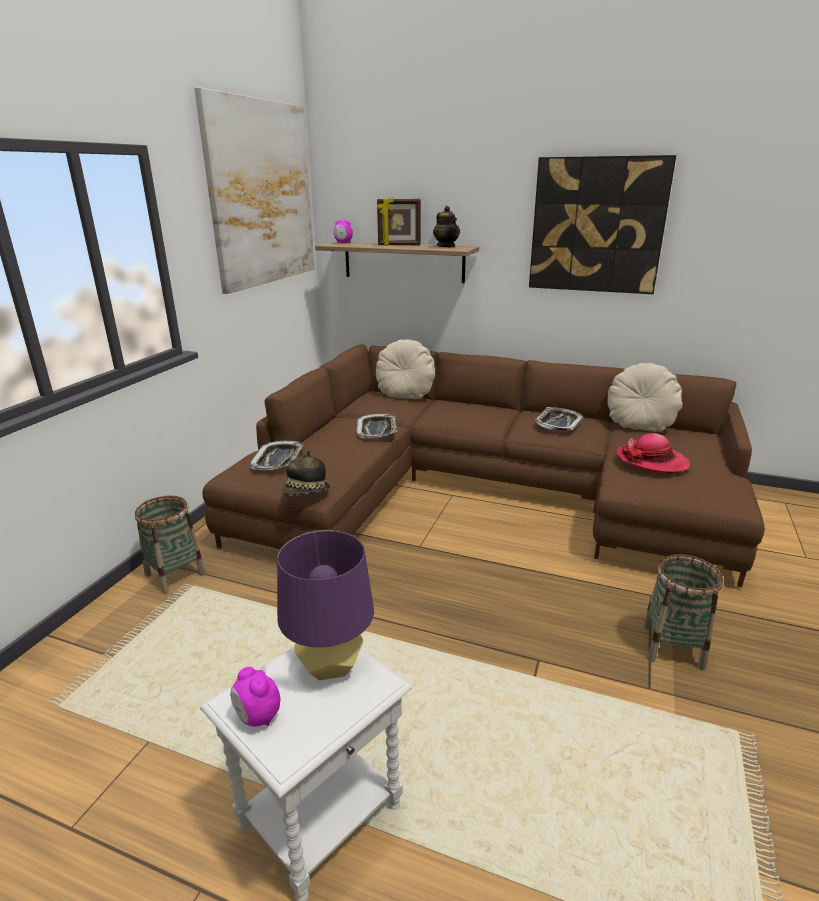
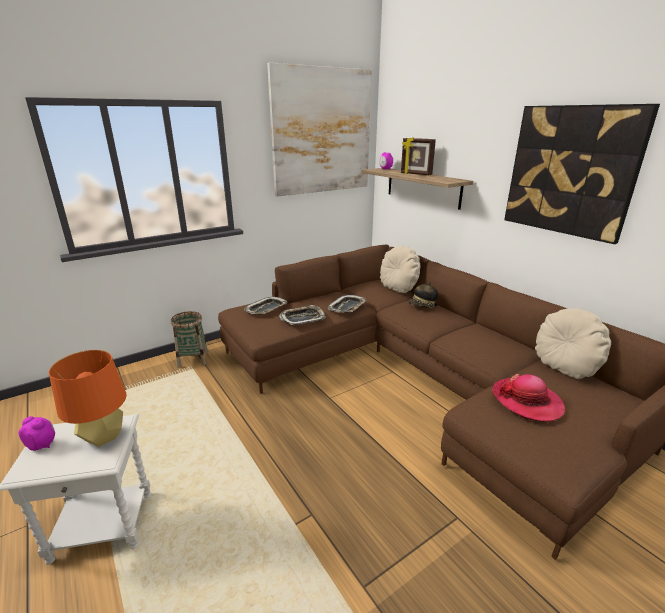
camera: 35 degrees right, 0 degrees up
alarm clock [230,667,280,727] -> alarm clock turned 120 degrees clockwise [18,416,55,451]
purple table lamp [277,530,374,680] -> orange table lamp [49,350,127,447]
hat [281,451,330,496] -> hat moved to [409,282,438,308]
teapot [433,206,460,247] -> none
tray [535,407,583,430] -> tray moved to [279,305,326,325]
basket [643,554,723,670] -> none

